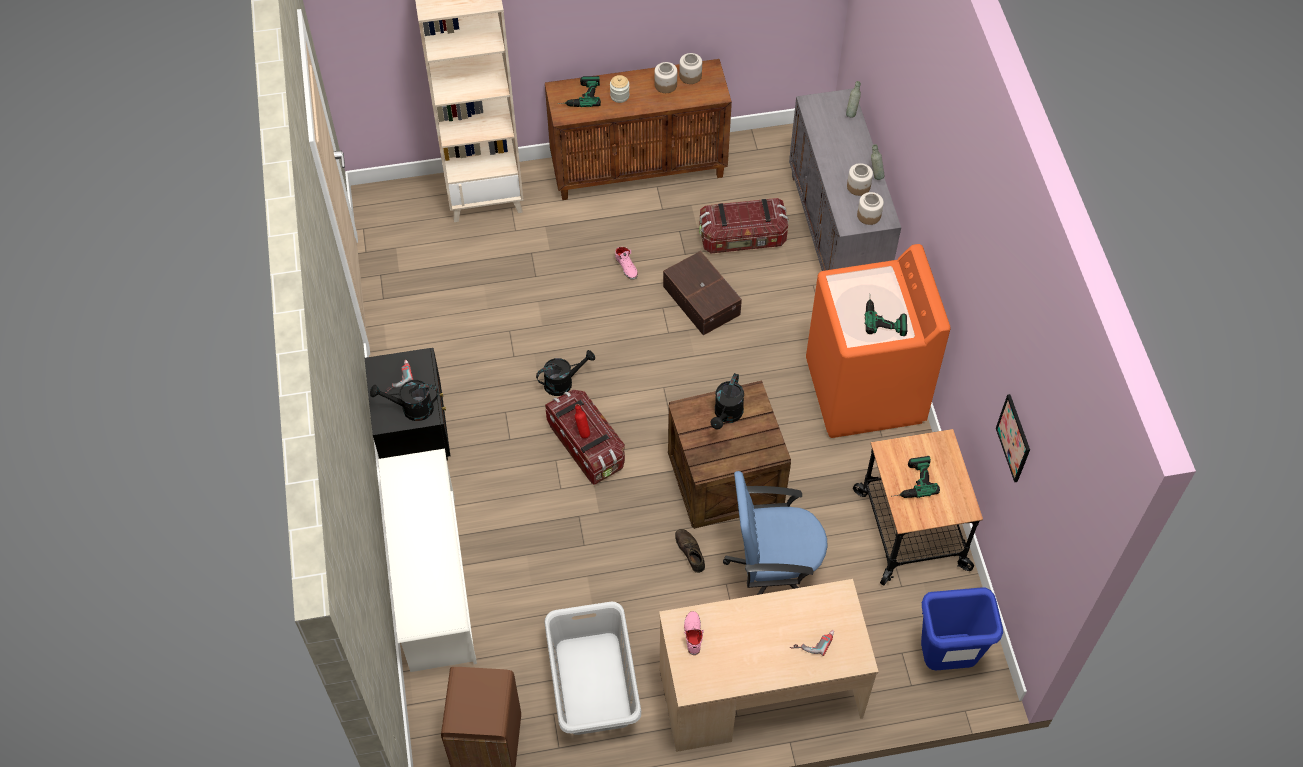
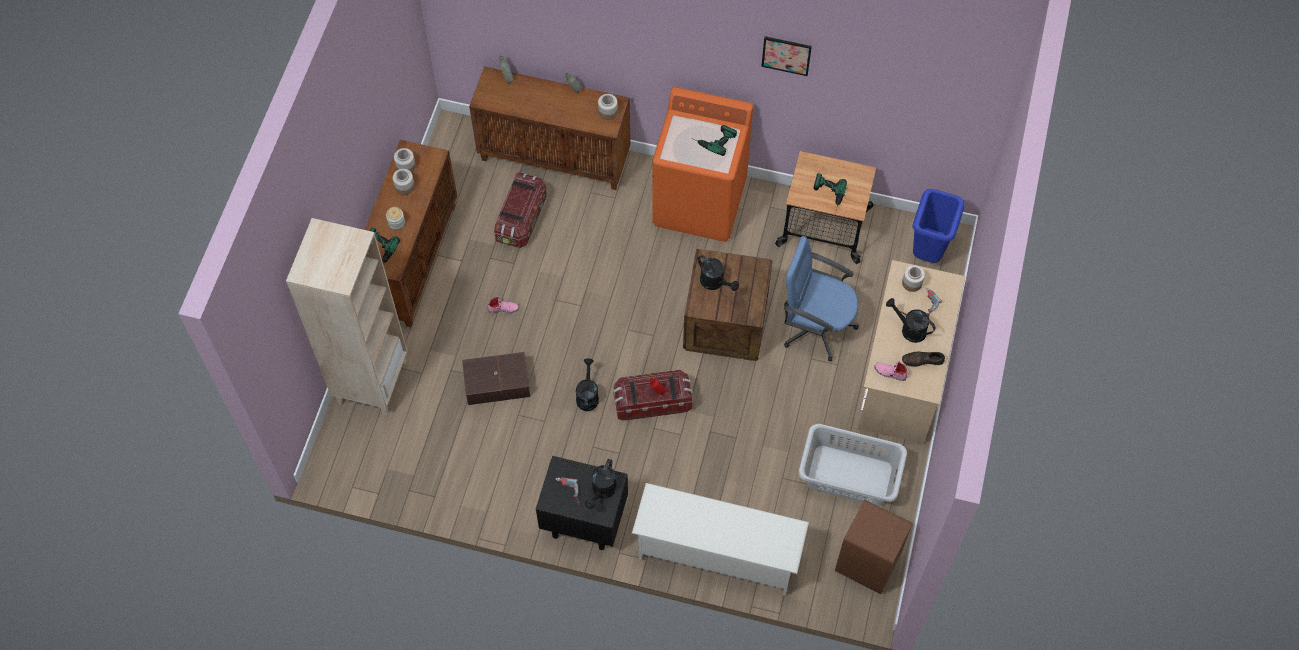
camera: 65 degrees left, 5 degrees up
brown storage box [663,251,742,335] -> brown storage box moved to [462,352,530,405]
brown shoe [675,529,705,573] -> brown shoe moved to [902,352,945,367]
blue office chair [723,471,827,595] -> blue office chair turned 90 degrees clockwise [784,236,859,361]
grey cabinet [789,88,901,271] -> brown cabinet [469,67,630,190]
jar [847,163,873,196] -> jar moved to [902,265,925,292]
picture [996,394,1030,482] -> picture moved to [761,36,812,76]
none -> black watering can [886,298,935,343]

